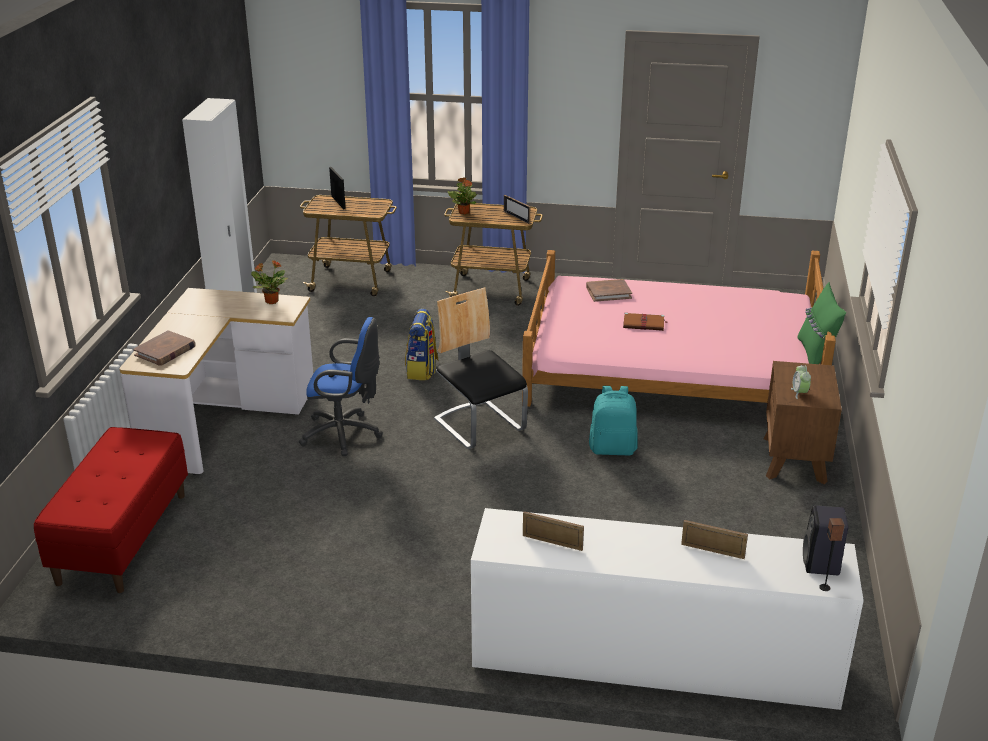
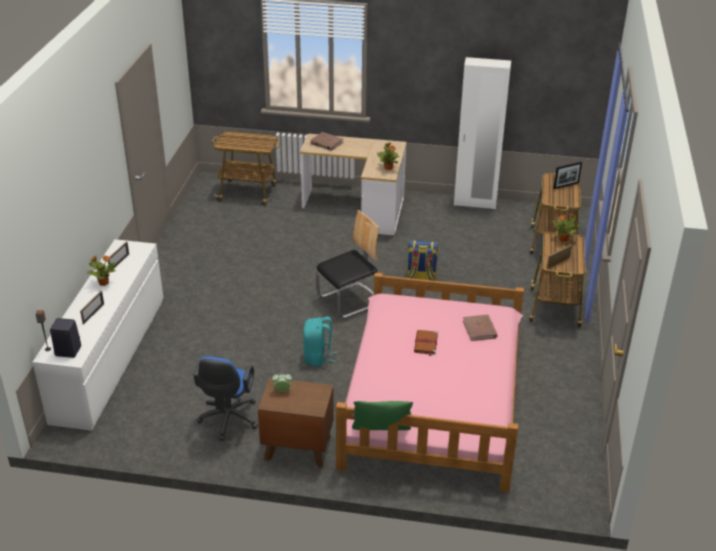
camera: 90 degrees right, 5 degrees up
red bench [34,427,188,593] -> cart [212,132,281,206]
blue office chair [299,317,383,456] -> blue office chair moved to [194,357,258,441]
none -> potted plant [87,255,116,286]

